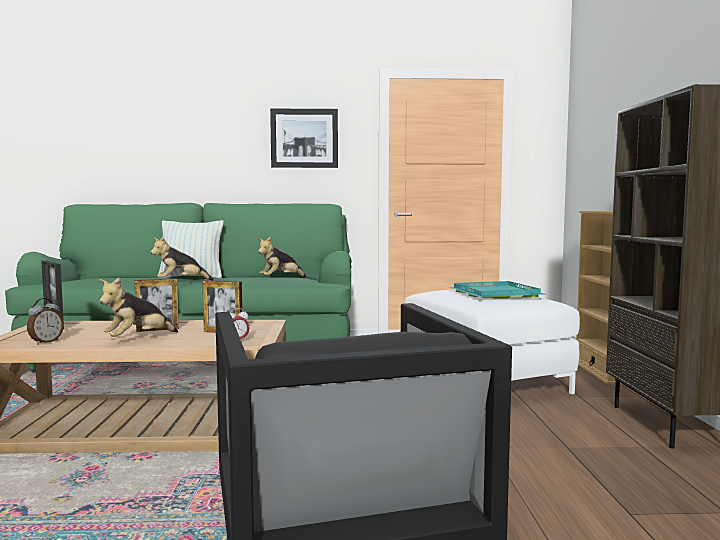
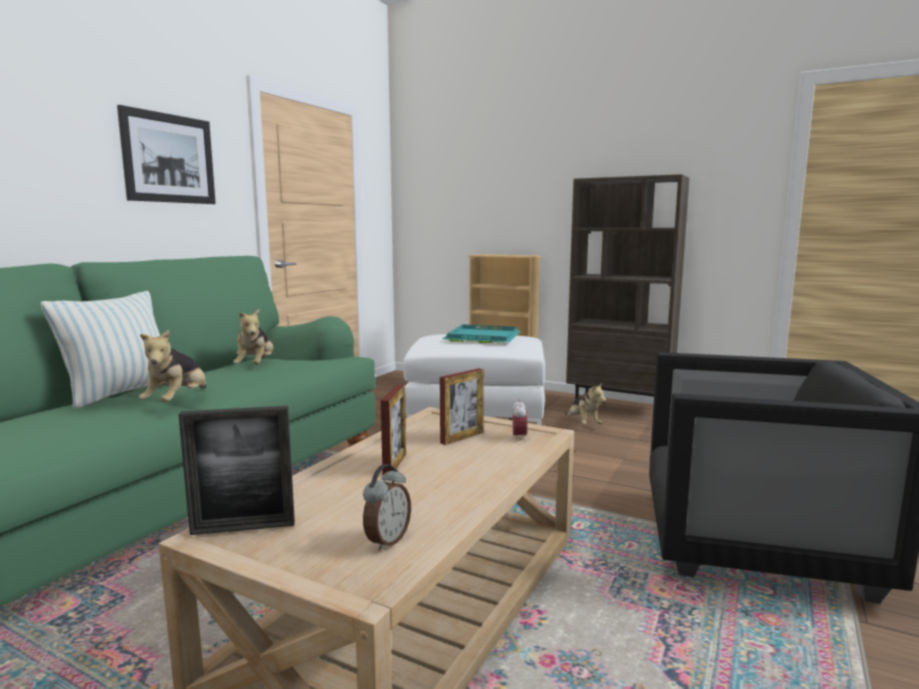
camera: 60 degrees left, 5 degrees up
alarm clock [27,298,64,345] -> alarm clock turned 60 degrees clockwise [363,464,411,551]
plush toy [99,278,178,337] -> plush toy moved to [565,382,606,424]

